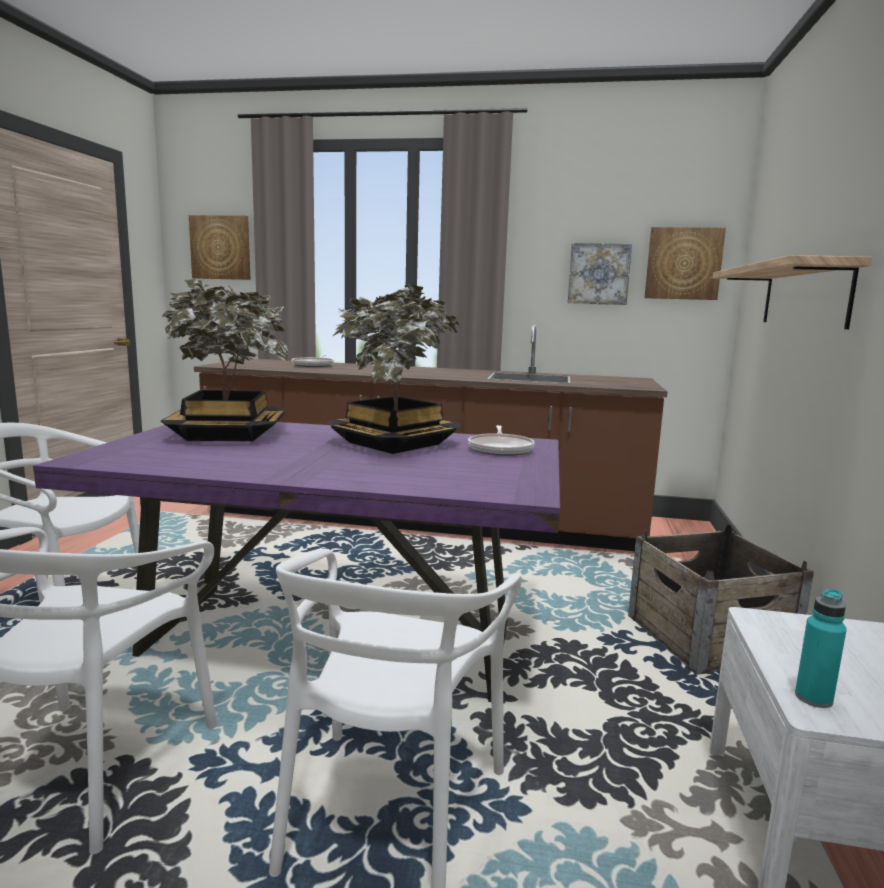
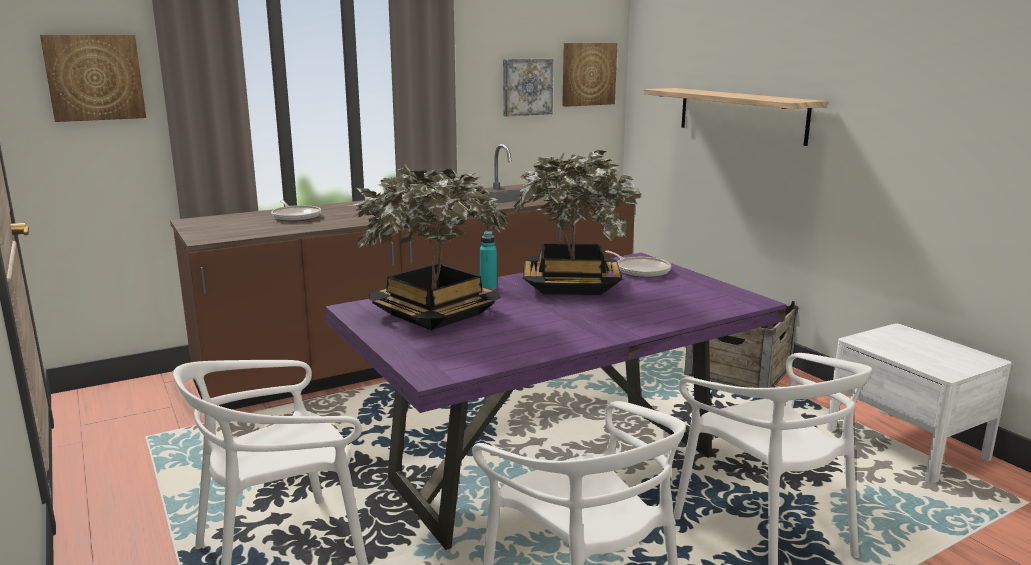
camera: 40 degrees left, 5 degrees up
turquoise bottle [795,589,847,708] -> turquoise bottle moved to [479,231,497,290]

